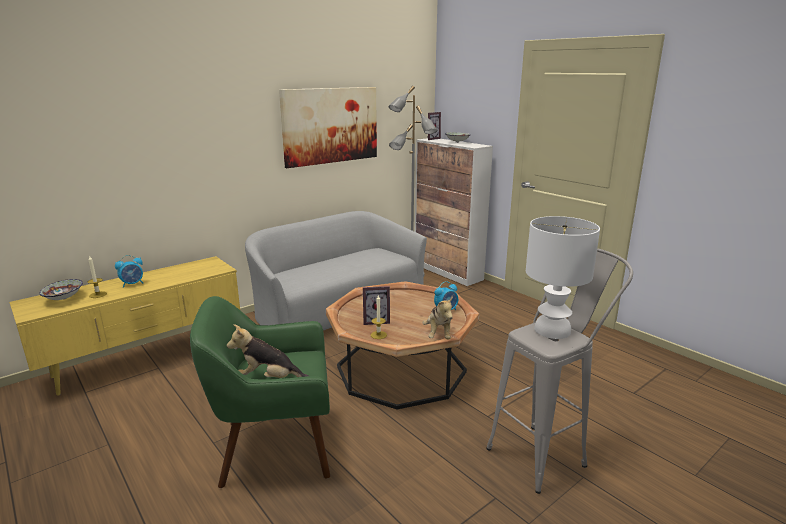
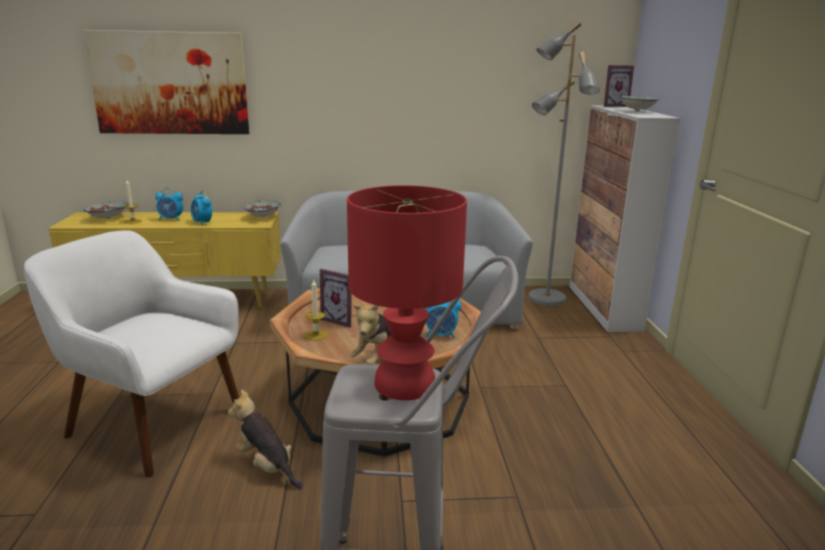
camera: 35 degrees right, 0 degrees up
green armchair [190,296,330,488] -> white armchair [24,230,239,478]
plush toy [227,324,309,378] -> plush toy moved to [228,389,303,489]
picture [279,87,377,168] -> picture moved to [83,30,249,134]
white table lamp [526,216,600,339] -> red table lamp [347,185,467,400]
none -> alarm clock [191,191,212,226]
none -> bowl [244,201,281,218]

